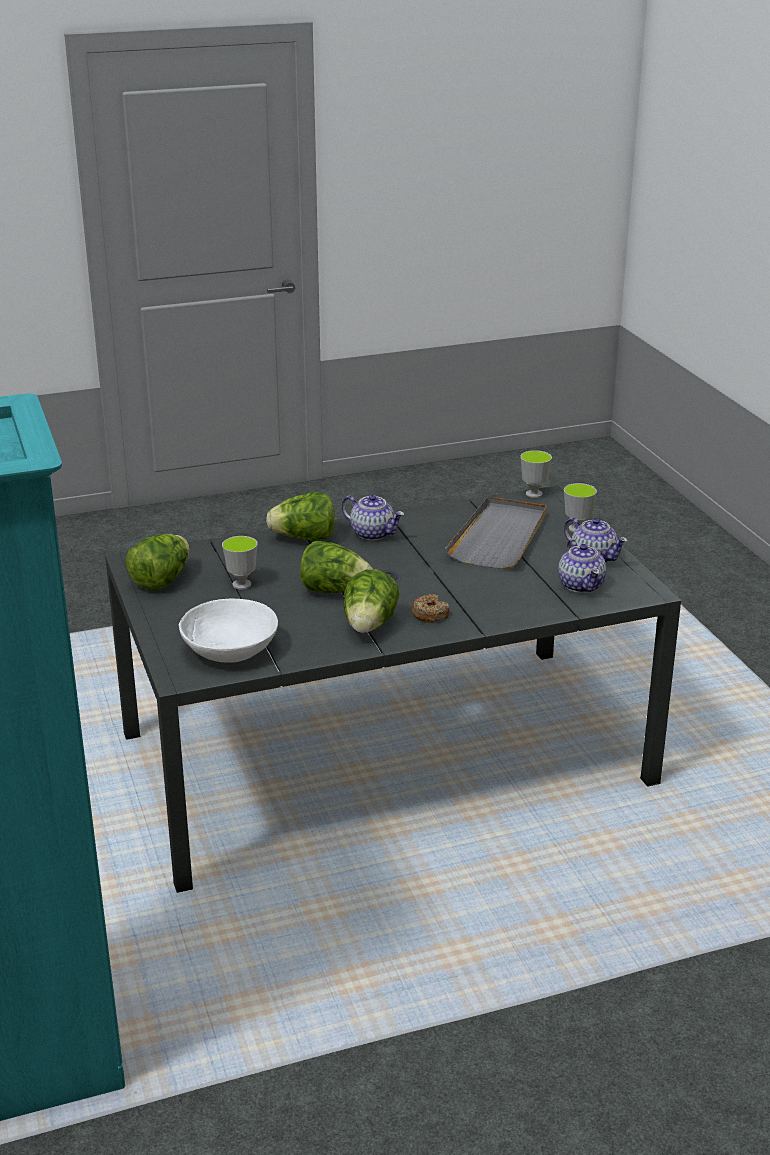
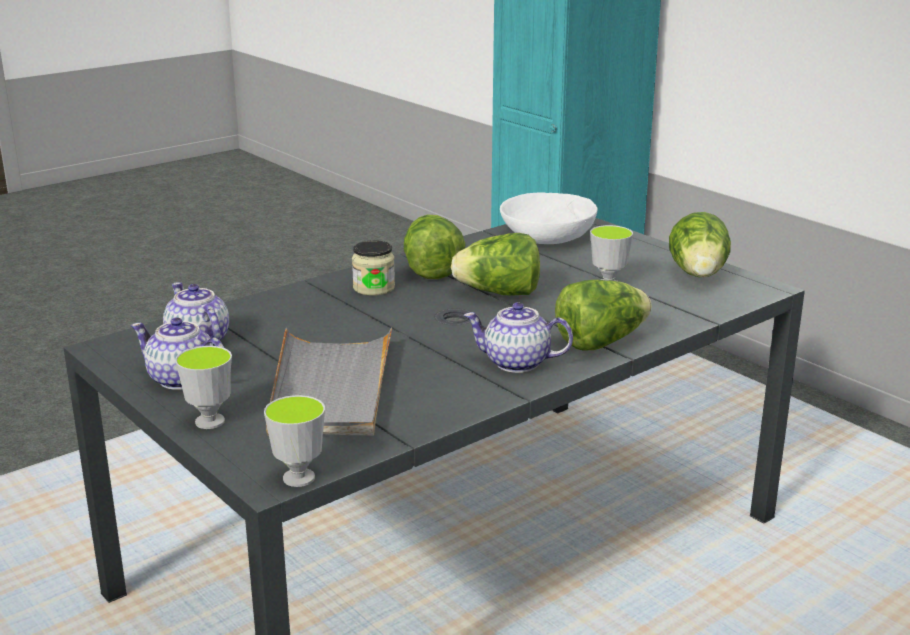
camera: 160 degrees right, 5 degrees down
donut [412,594,449,623] -> jar [352,240,395,296]

